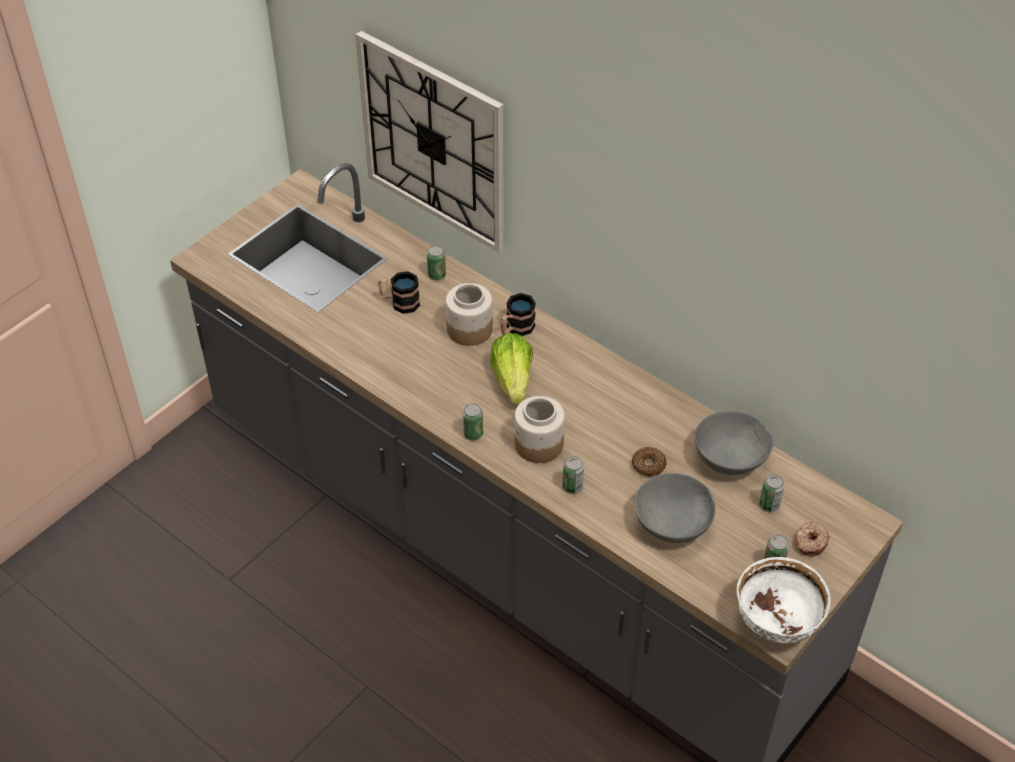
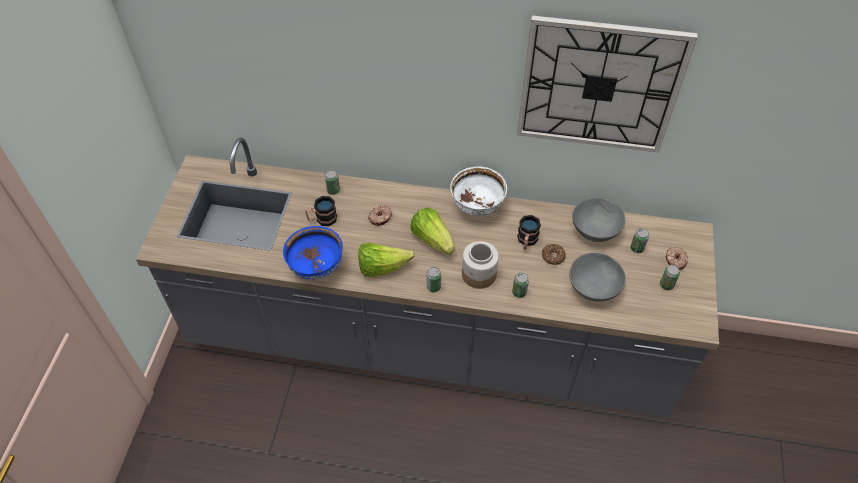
camera: 30 degrees left, 5 degrees up
wall clock [355,31,504,252] -> wall clock moved to [517,15,697,153]
jar [446,283,493,346] -> donut [368,205,392,226]
mug [500,293,536,336] -> mug moved to [517,215,541,249]
white bowl [737,557,831,644] -> white bowl moved to [450,167,507,216]
none -> blue bowl [283,226,343,280]
none -> lettuce [358,242,415,277]

